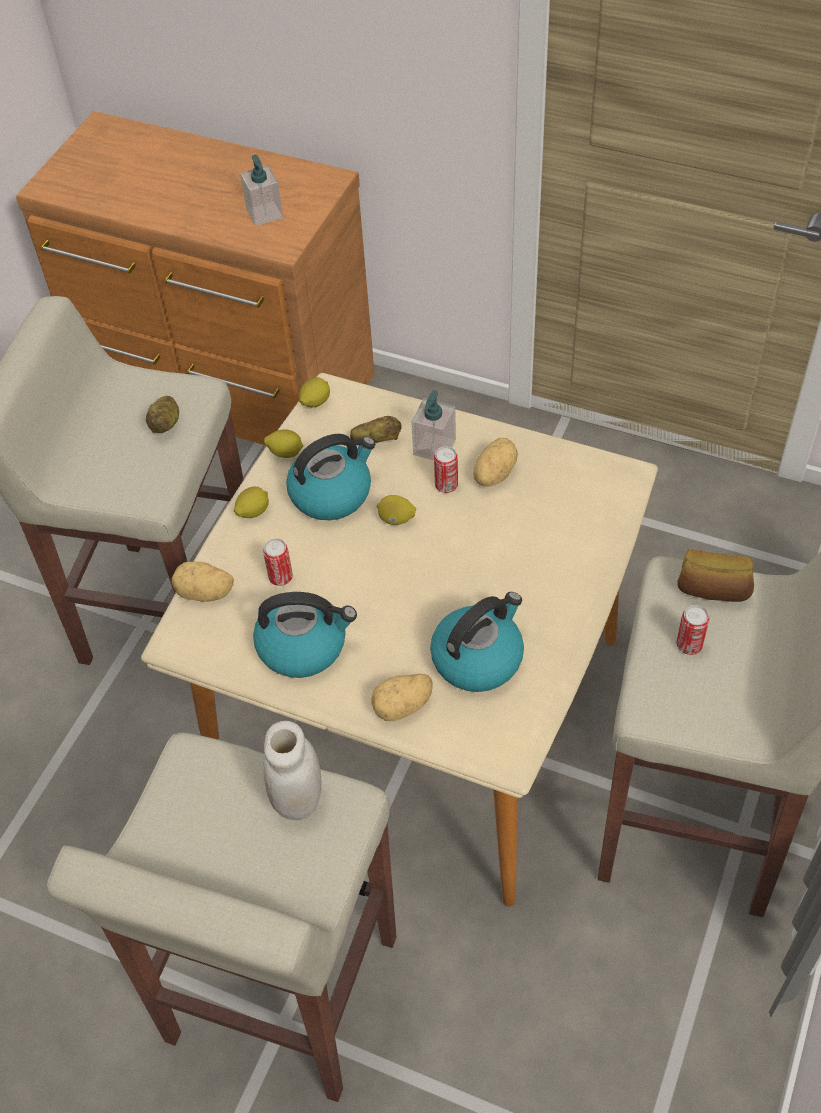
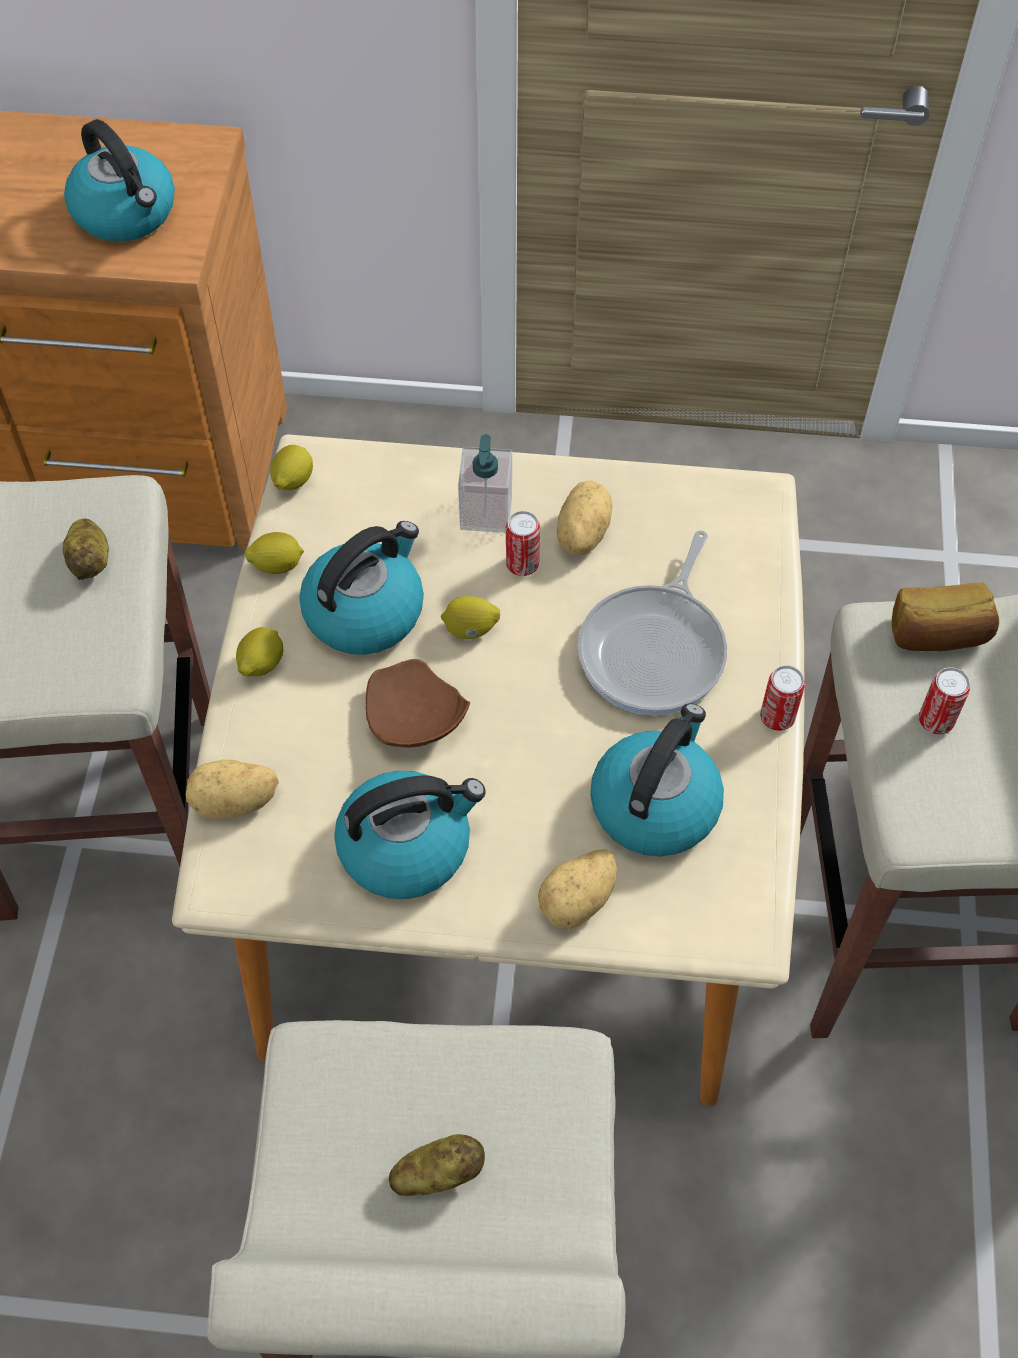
camera: 20 degrees left, 5 degrees up
soap dispenser [240,155,283,226] -> kettle [64,119,175,242]
can [263,538,293,586] -> can moved to [760,665,805,731]
white jar [263,721,322,820] -> none
potato [350,416,402,443] -> potato moved to [389,1134,485,1196]
none -> brown plate [366,659,470,748]
none -> frying pan [578,530,727,715]

